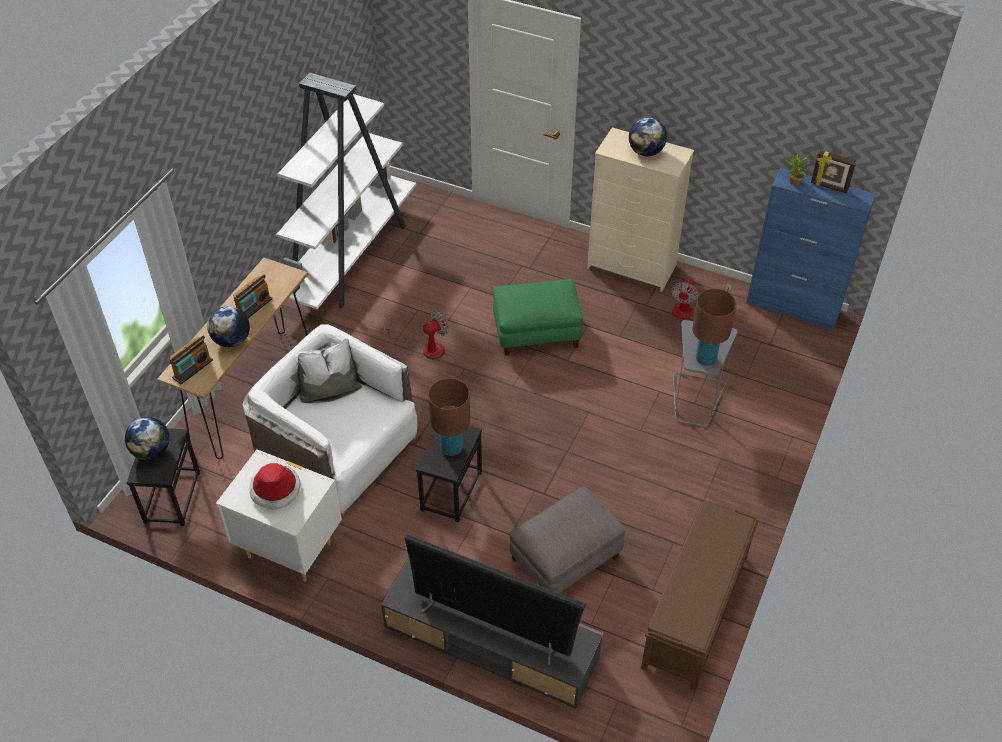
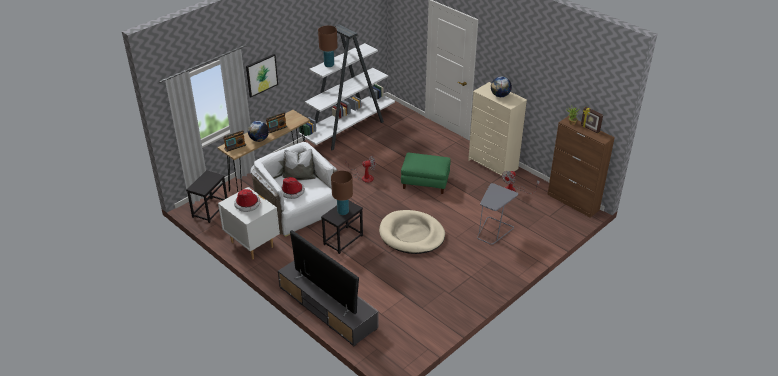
camera: 20 degrees right, 10 degrees down
globe [125,417,170,460] -> none
grey ottoman [509,486,626,593] -> none
brown bench [641,501,759,691] -> none
brown table lamp [692,289,737,366] -> brown table lamp moved to [318,26,338,67]
blue cabinet [746,168,876,330] -> brown cabinet [547,116,615,218]
none -> picture [246,54,278,97]
none -> hat [281,177,305,199]
none -> beige dog bed [379,210,445,254]

